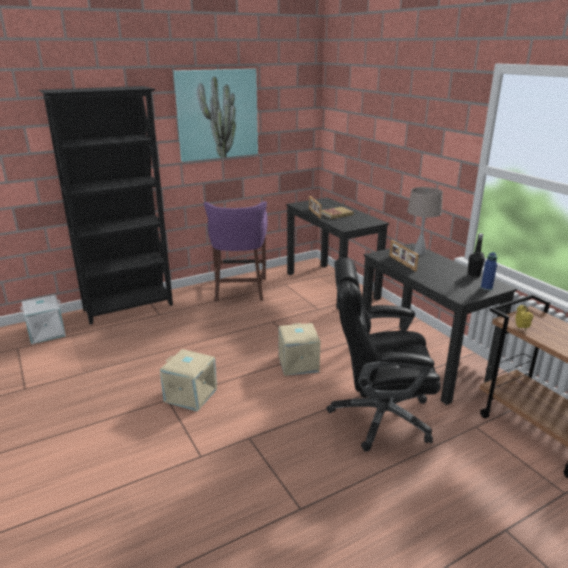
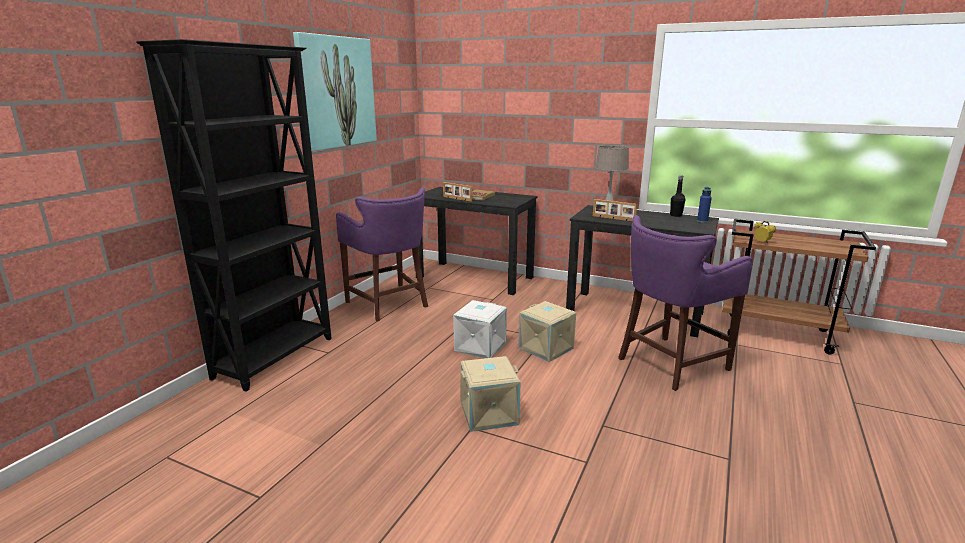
camera: 35 degrees left, 5 degrees down
white storage box [20,295,66,344] -> white storage box moved to [453,300,507,358]
black office chair [327,258,441,452] -> purple stool [618,215,753,391]

